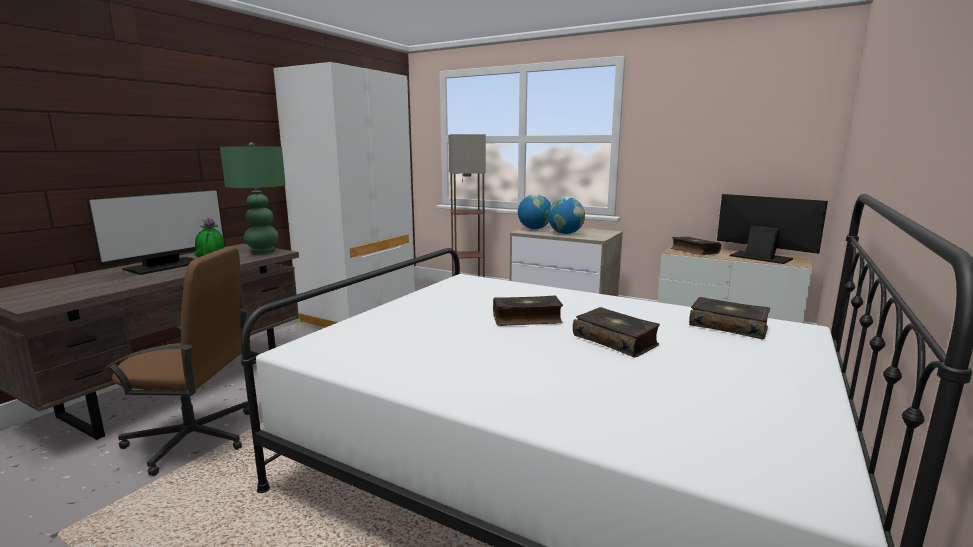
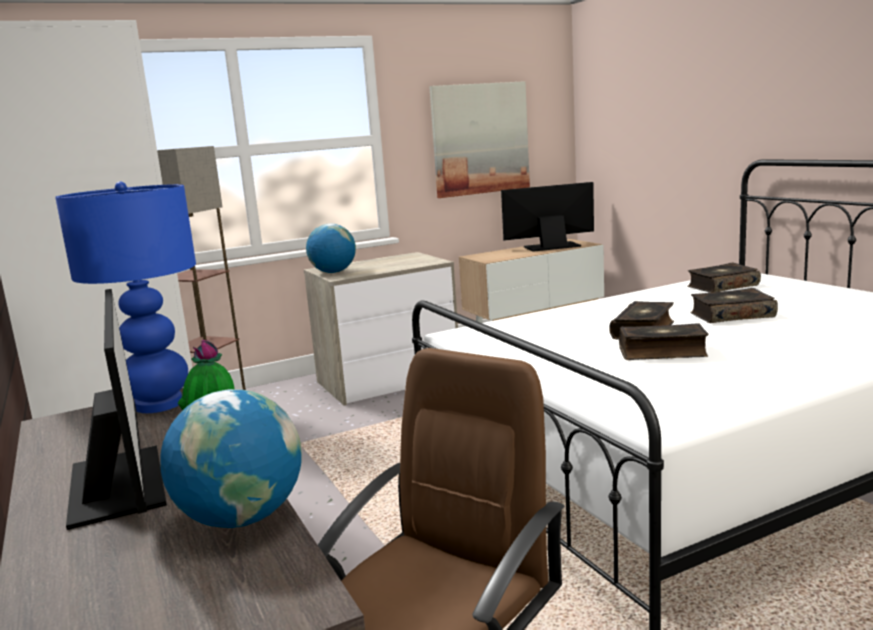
camera: 55 degrees left, 0 degrees up
green table lamp [220,142,286,254] -> blue table lamp [55,181,196,413]
globe [548,197,585,234] -> globe moved to [160,389,302,528]
book [671,237,721,255] -> book moved to [619,323,708,360]
none -> picture [429,81,530,198]

